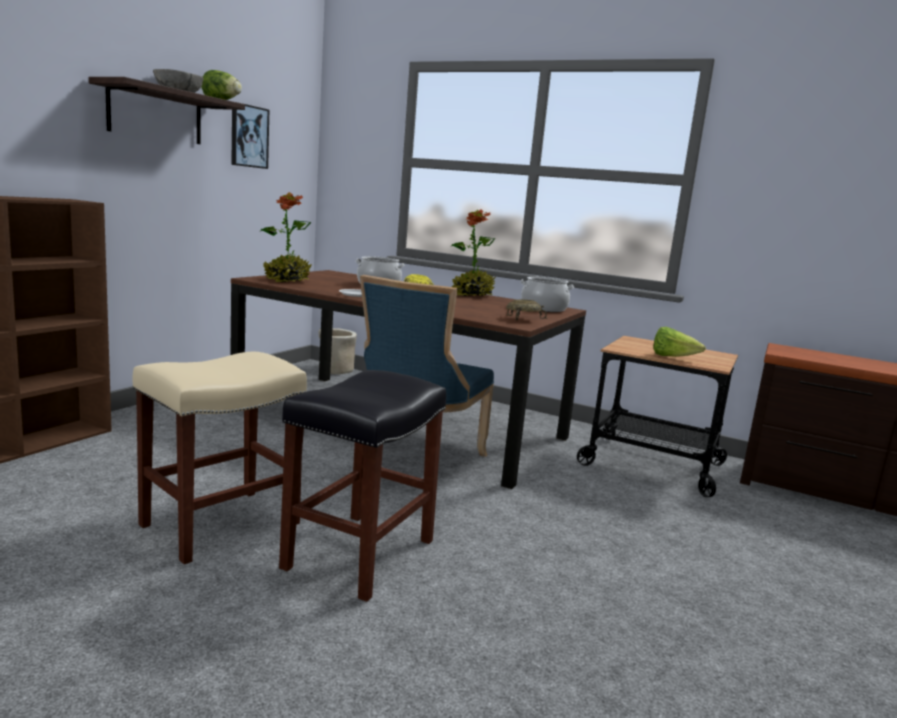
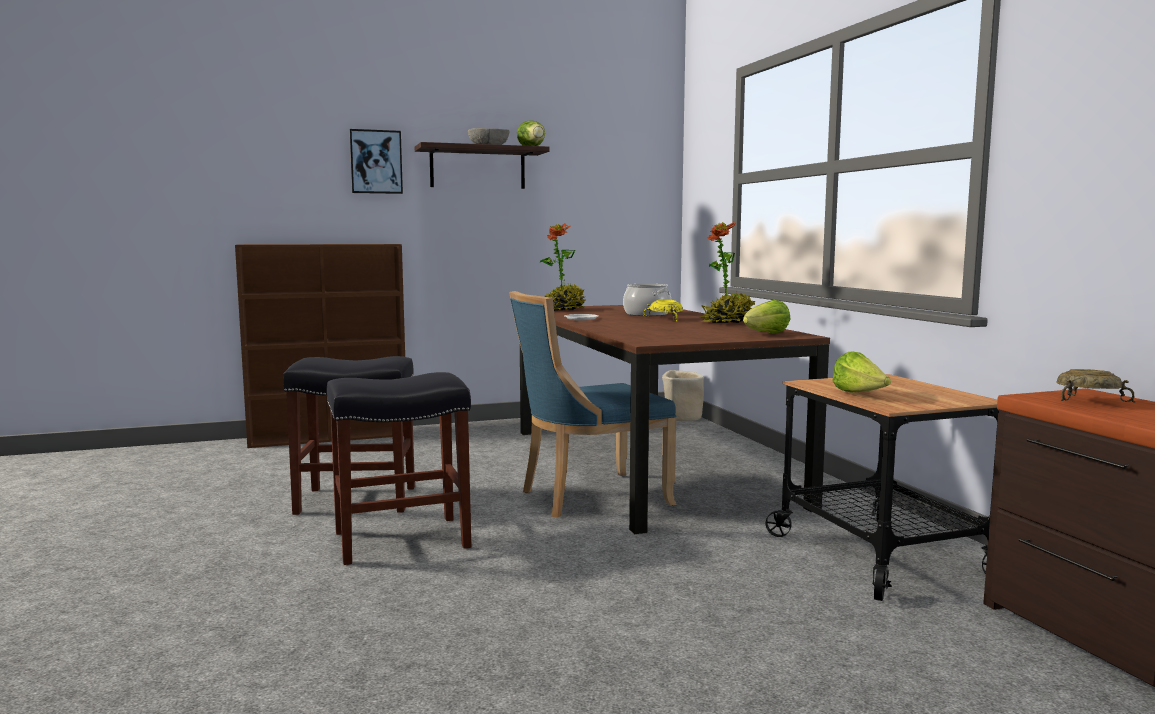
camera: 45 degrees right, 5 degrees down
beige stool [133,351,307,565] -> black stool [283,356,415,515]
picture [231,102,269,169] -> picture moved to [350,129,403,194]
beige bowl [506,299,547,320] -> beige bowl moved to [1056,369,1135,403]
cooking pot [520,277,574,312] -> lettuce [743,300,790,333]

